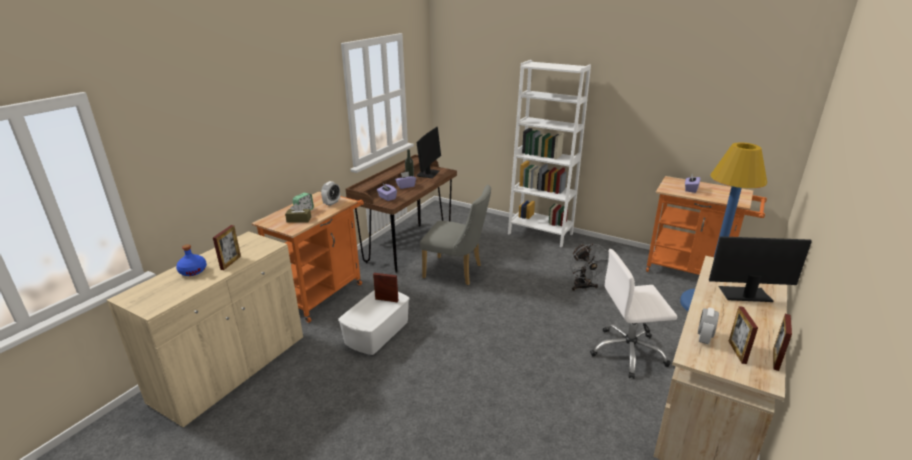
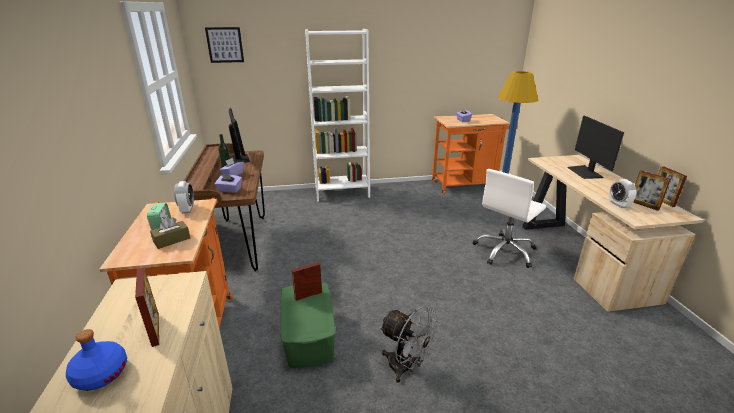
camera: 40 degrees left, 0 degrees up
white storage box [338,290,409,355] -> green storage box [281,283,336,368]
grey chair [420,185,491,285] -> none
grey fan [570,243,609,291] -> grey fan moved to [379,306,441,383]
monitor [709,236,812,302] -> monitor turned 60 degrees counterclockwise [567,116,624,179]
none -> picture [205,27,244,63]

